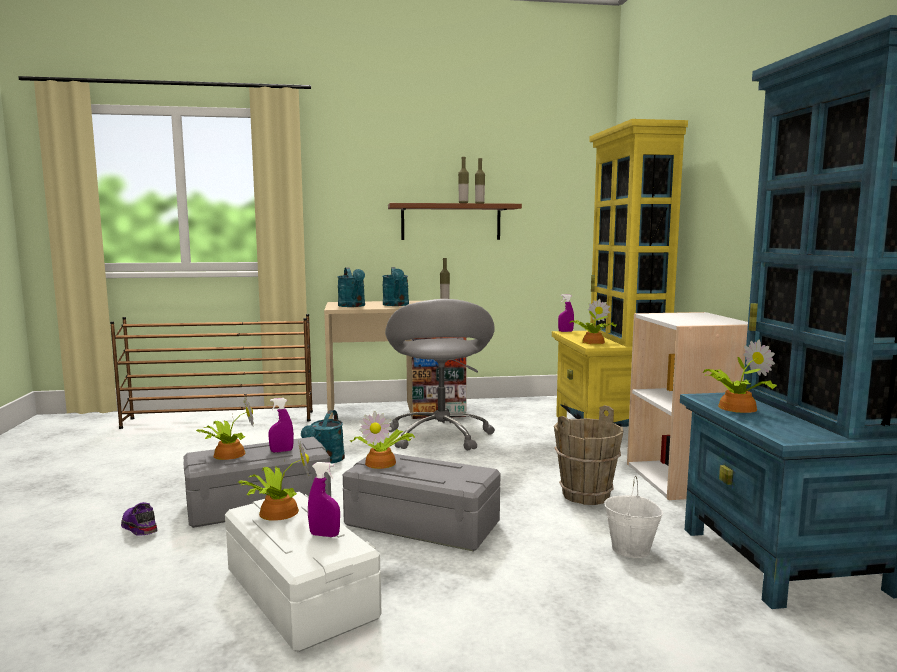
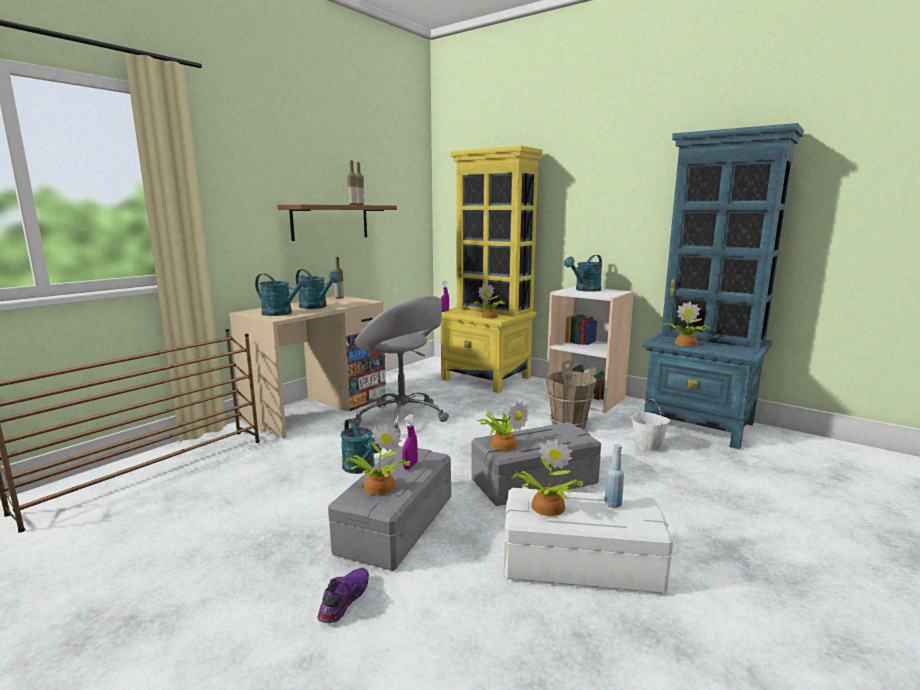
camera: 45 degrees left, 5 degrees up
purple shoe [121,502,158,536] -> purple shoe turned 105 degrees clockwise [317,568,369,624]
purple spray bottle [308,462,340,537] -> blue bottle [604,444,624,508]
none -> turquoise watering can [564,255,602,292]

